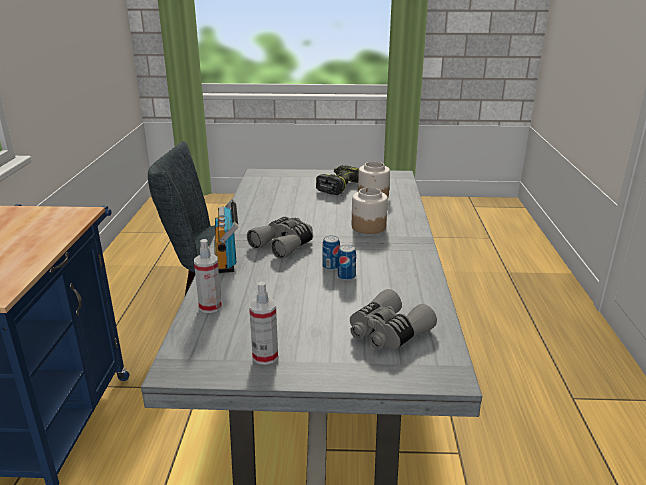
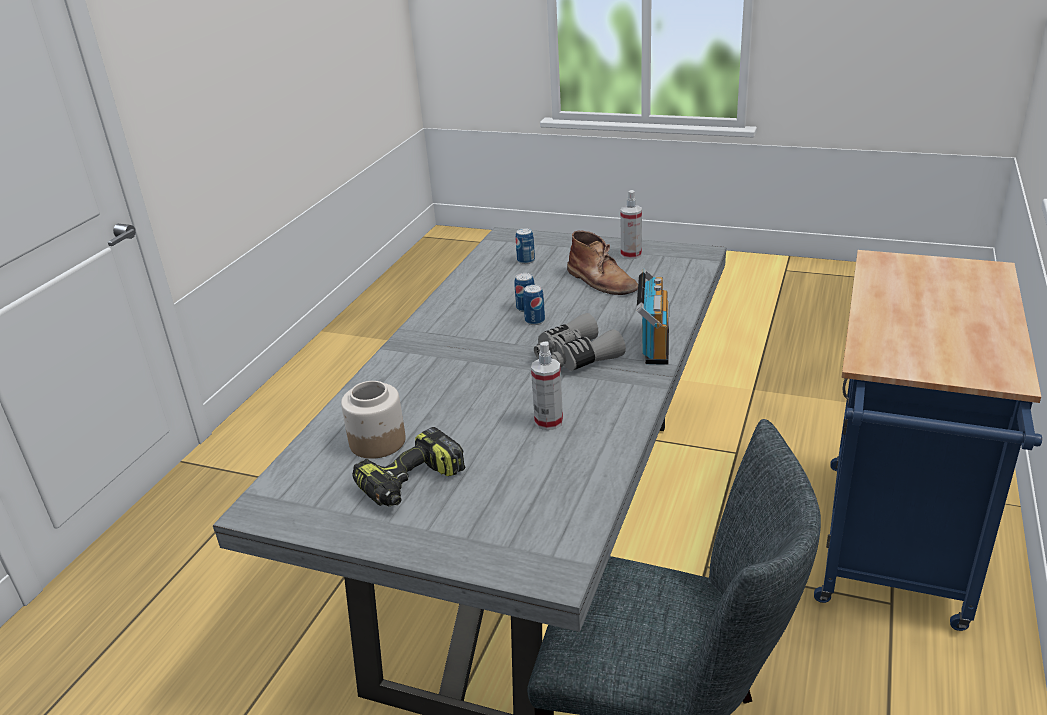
camera: 160 degrees left, 5 degrees up
spray bottle [194,239,222,313] -> spray bottle moved to [531,341,563,430]
grey binoculars [350,289,437,349] -> can [516,228,535,264]
jar [352,188,388,234] -> none
none -> brown boot [567,231,638,295]

